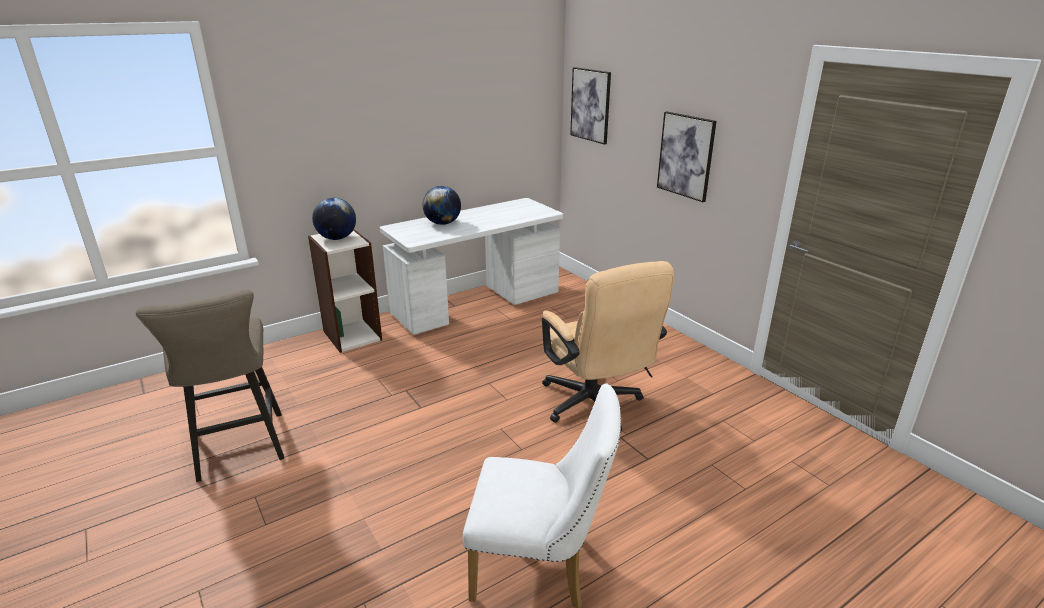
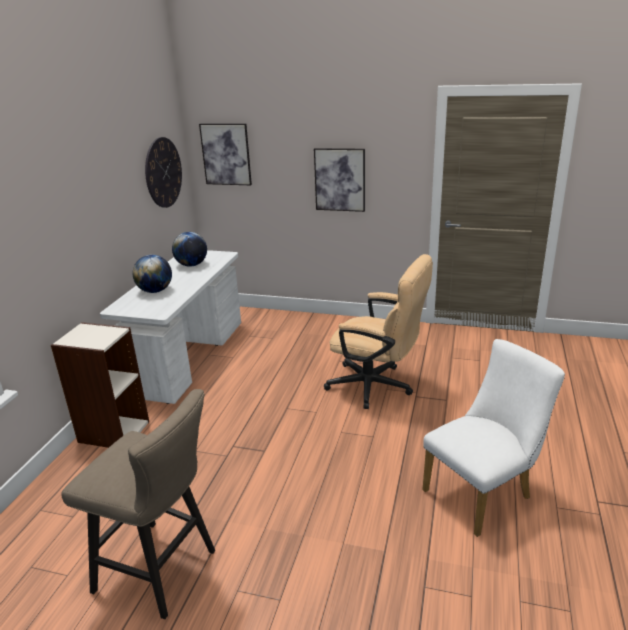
camera: 40 degrees left, 0 degrees up
globe [312,198,356,240] -> globe moved to [172,232,207,267]
none -> wall clock [145,137,182,208]

